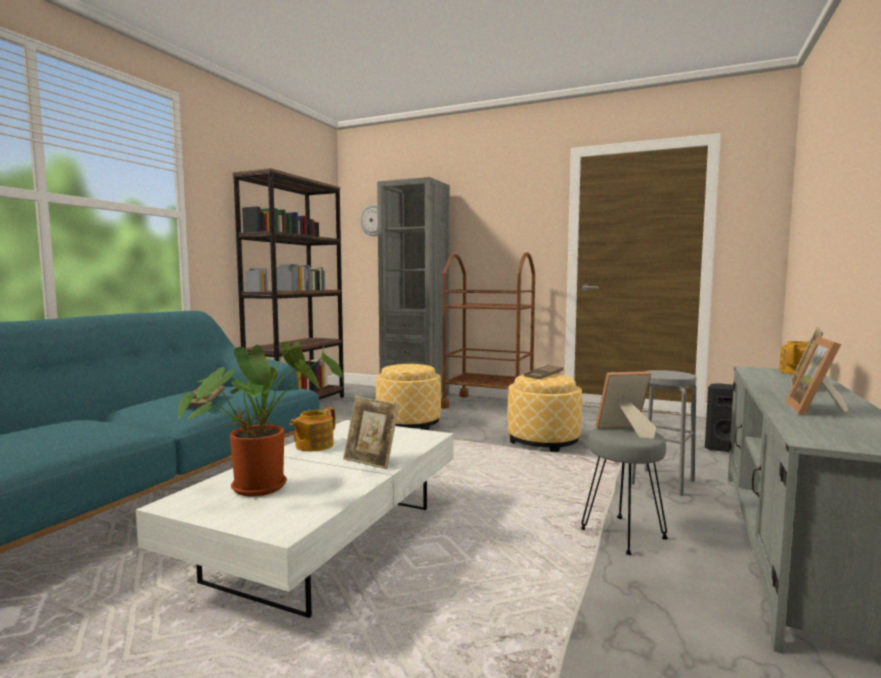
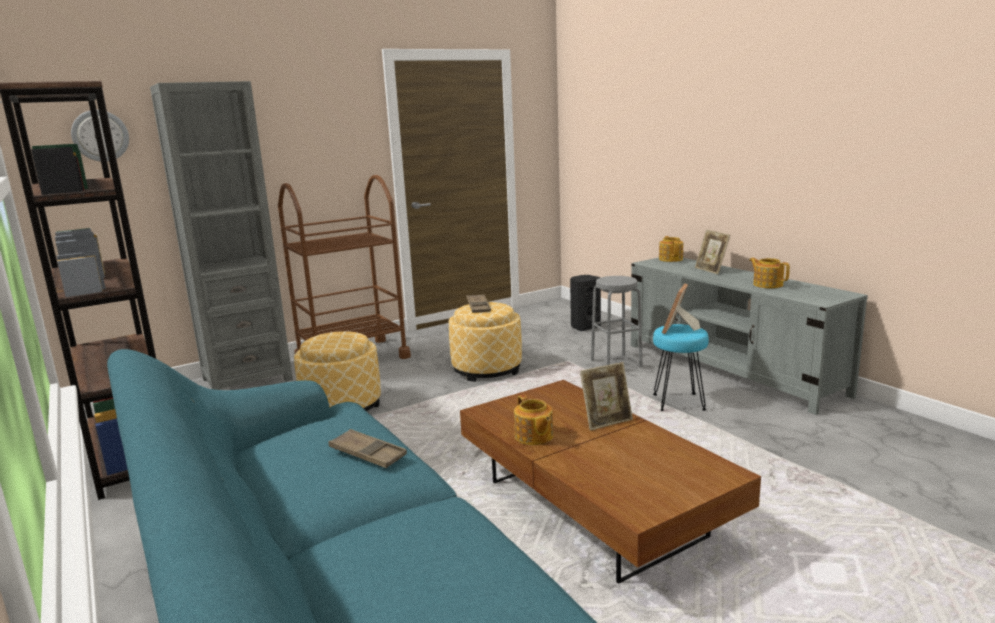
camera: 55 degrees left, 10 degrees up
white coffee table [136,420,453,618] -> brown coffee table [460,380,761,584]
potted plant [178,341,343,497] -> none
grey stool [581,427,668,555] -> turquoise stool [653,324,709,411]
picture frame [785,337,848,416] -> teapot [749,258,790,288]

